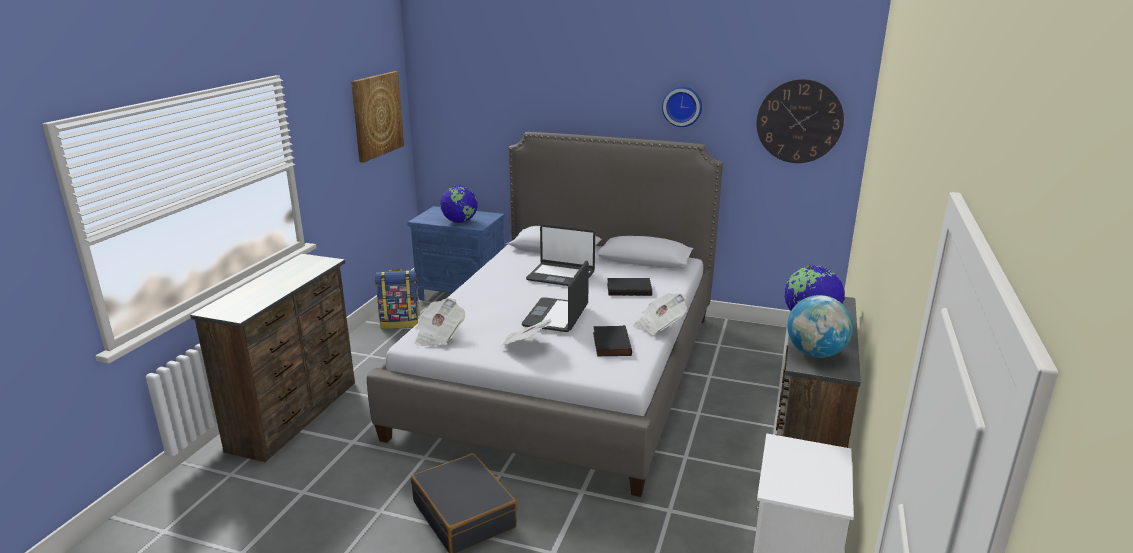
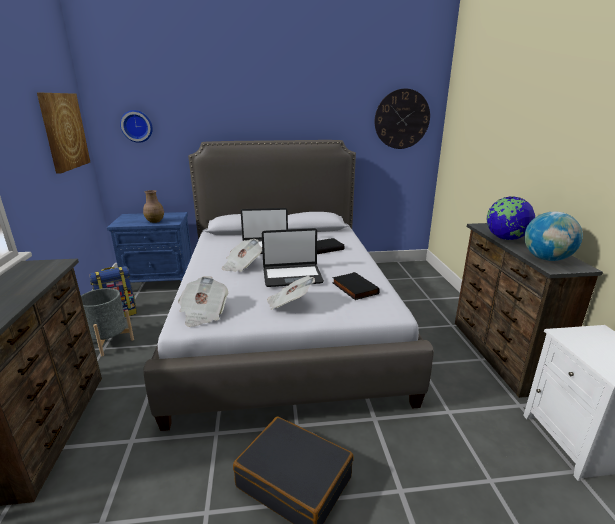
camera: 25 degrees left, 0 degrees up
globe [440,186,478,223] -> brown vase [143,190,164,223]
laptop [522,261,589,332] -> laptop turned 90 degrees counterclockwise [262,228,324,287]
newspaper [633,293,687,334] -> newspaper moved to [222,239,262,272]
wall clock [662,86,702,127] -> wall clock moved to [120,110,153,143]
none -> grey planter [81,288,134,356]

